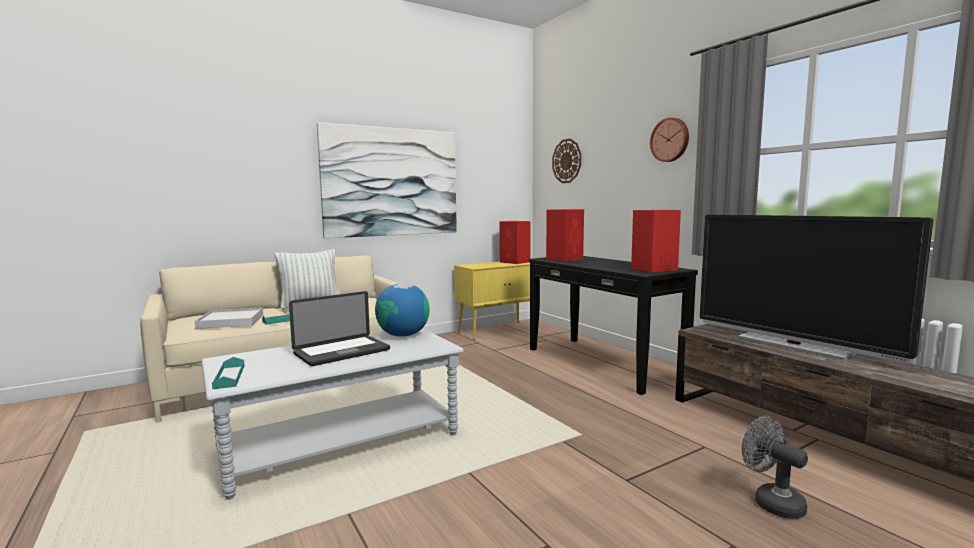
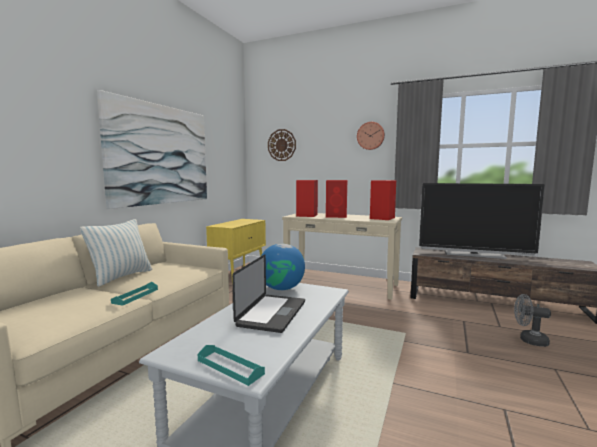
camera: 35 degrees left, 0 degrees up
white tray [195,307,263,329] -> none
red speaker [499,221,531,264] -> red speaker moved to [326,180,347,218]
black console table [529,256,698,395] -> beige console table [282,213,402,300]

